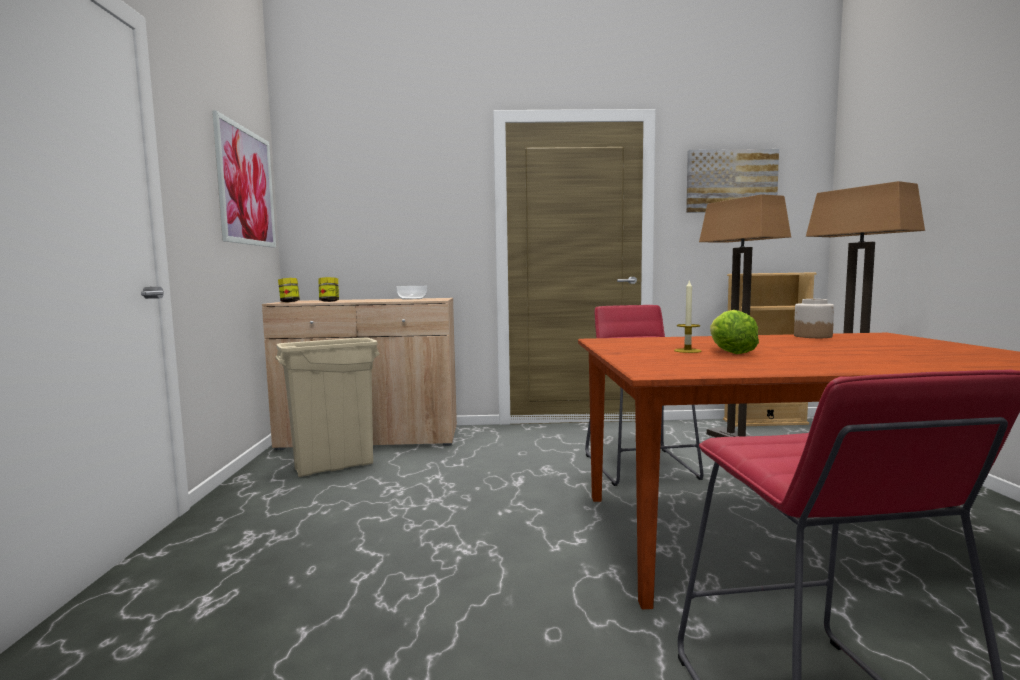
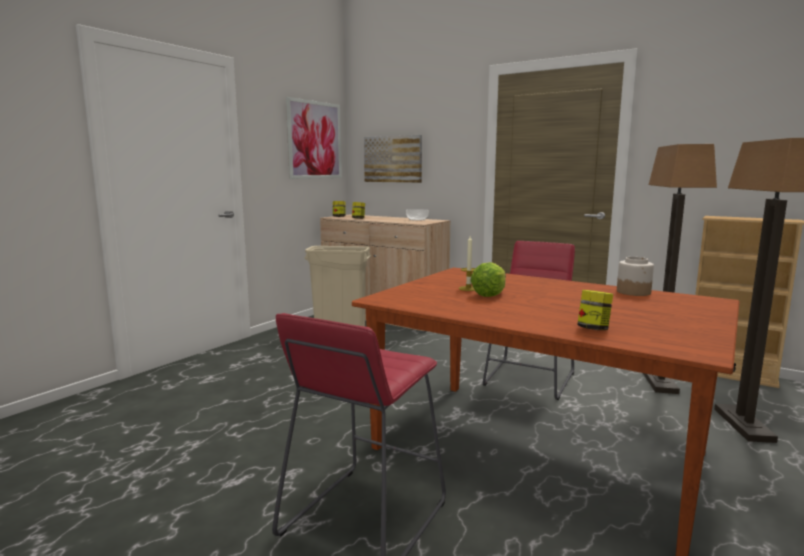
camera: 35 degrees right, 5 degrees up
picture [686,149,779,213] -> picture moved to [364,135,422,183]
none -> jar [577,290,613,330]

